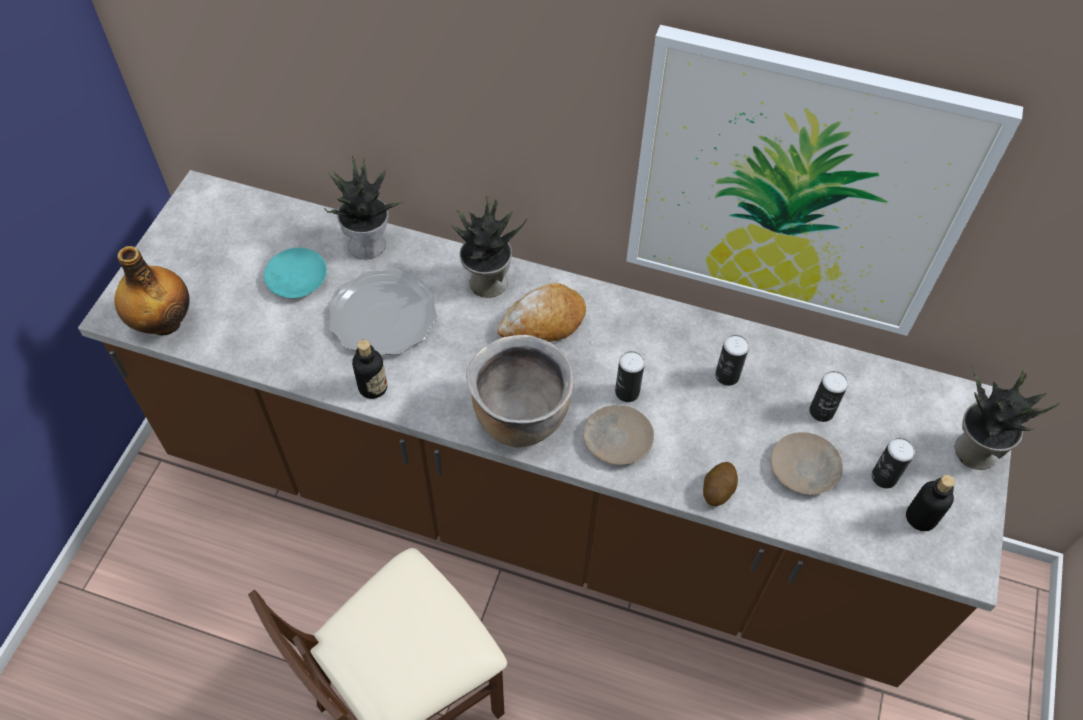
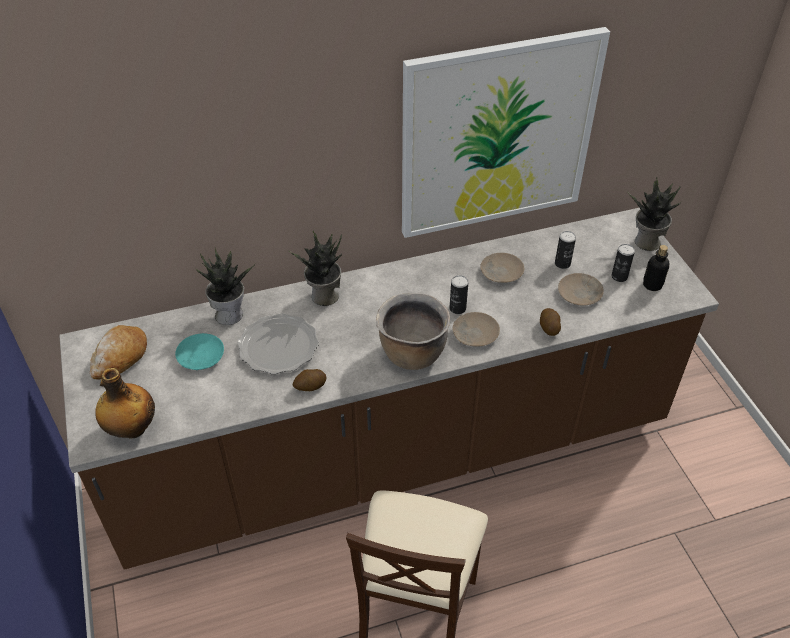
camera: 35 degrees left, 10 degrees down
bottle [352,340,387,399] -> potato [292,369,327,391]
bread [497,282,586,342] -> bread moved to [90,325,147,380]
can [715,335,749,386] -> beige plate [480,253,524,283]

